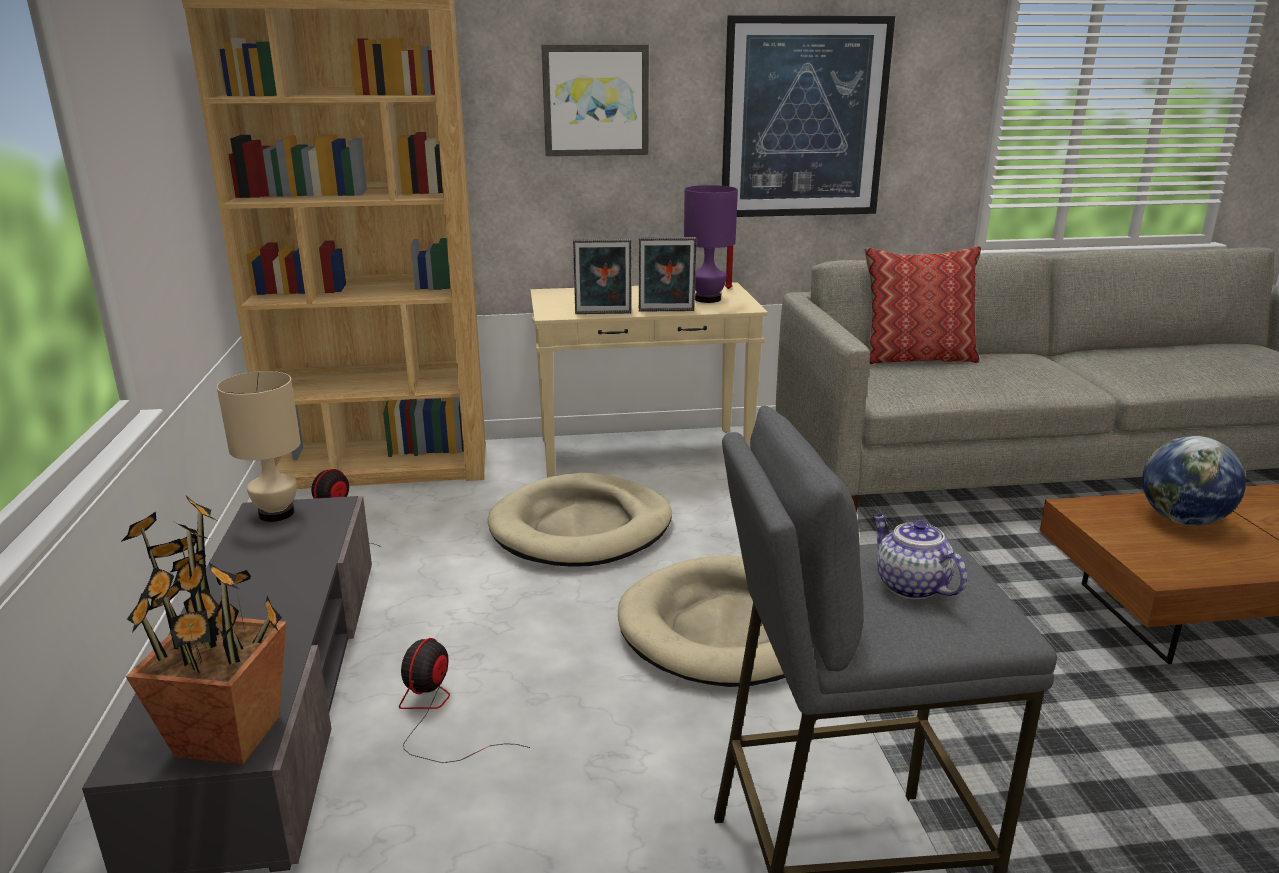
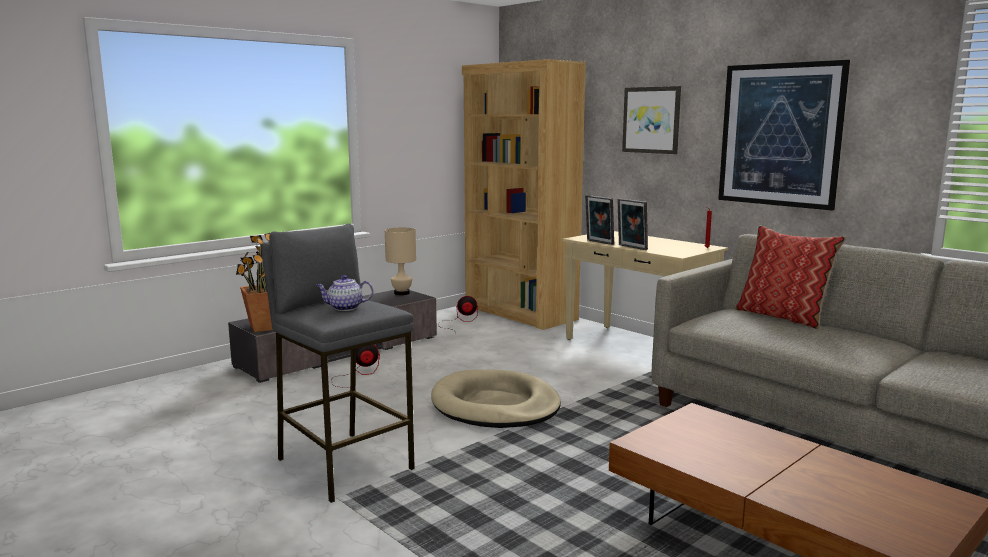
camera: 55 degrees right, 10 degrees down
beige dog bed [488,473,672,567] -> none
purple table lamp [684,185,738,303] -> none
teapot [872,514,967,599] -> teapot turned 120 degrees counterclockwise [316,275,374,311]
globe [1142,436,1246,526] -> none

